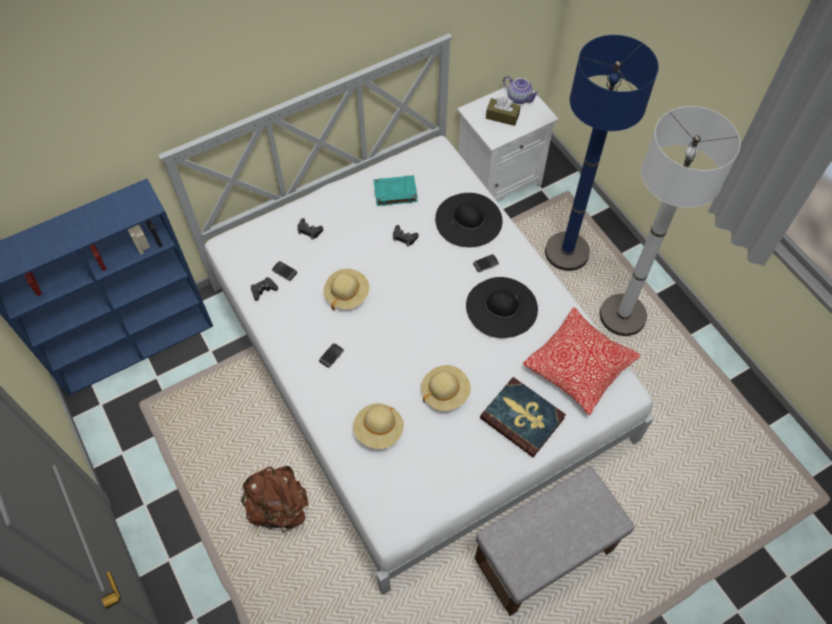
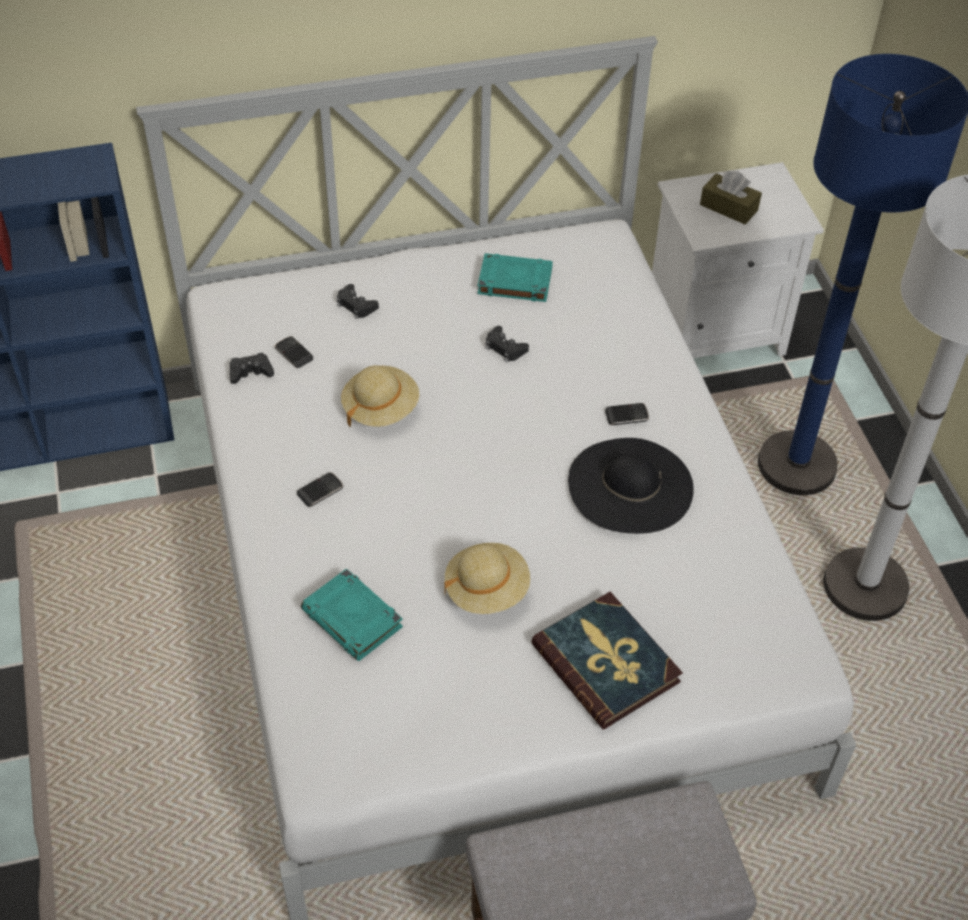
camera: 15 degrees right, 10 degrees down
brown backpack [241,466,308,534] -> none
beige hat [353,403,404,449] -> turquoise book [301,568,403,661]
black hat [435,193,503,247] -> none
teapot [503,76,539,104] -> none
pillow [523,307,641,415] -> none

